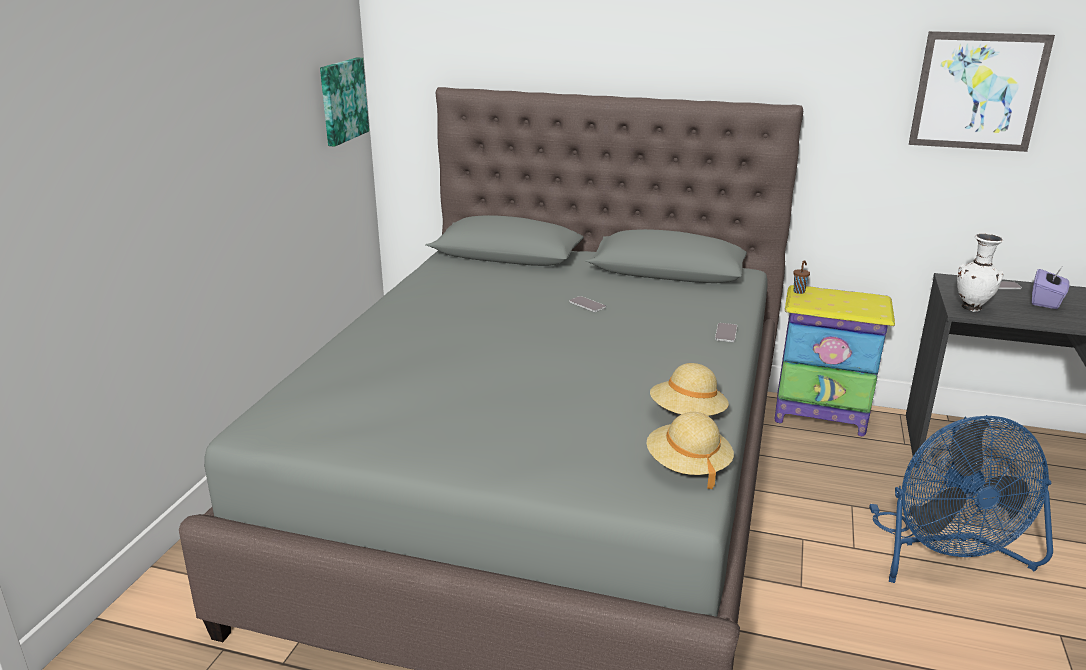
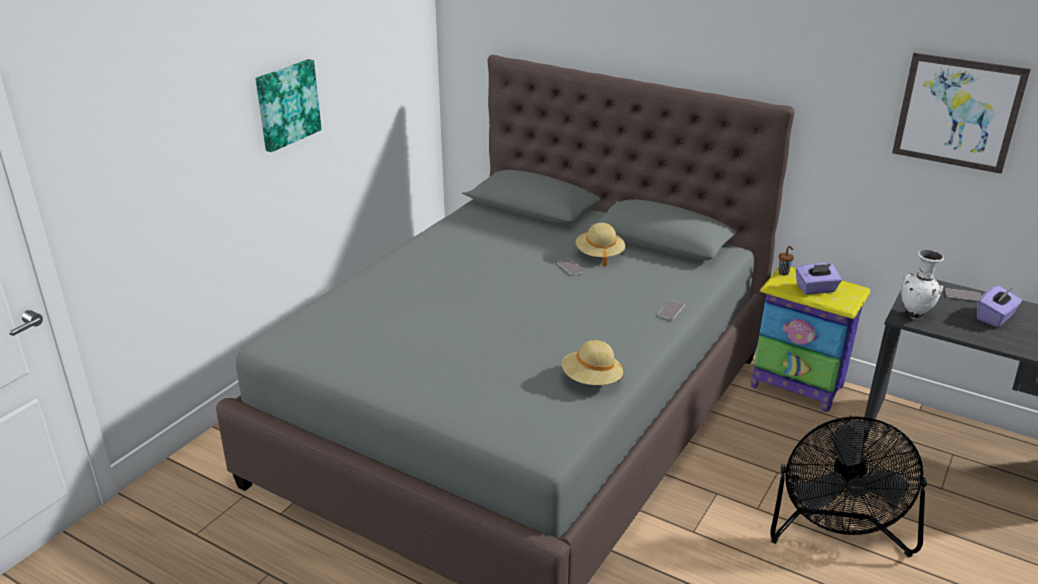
camera: 15 degrees right, 5 degrees up
picture [320,58,369,147] -> picture moved to [255,59,322,152]
beige hat [647,412,734,489] -> beige hat moved to [576,223,625,267]
blue fan [869,415,1053,583] -> black fan [770,415,927,558]
none -> purple tissue box [796,263,842,295]

